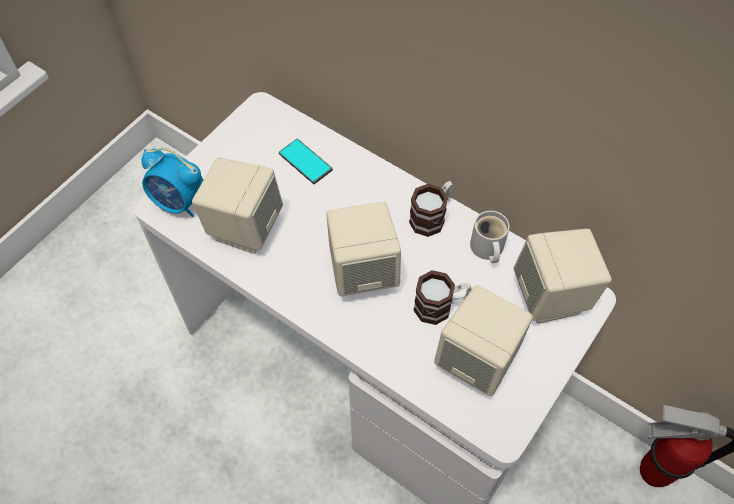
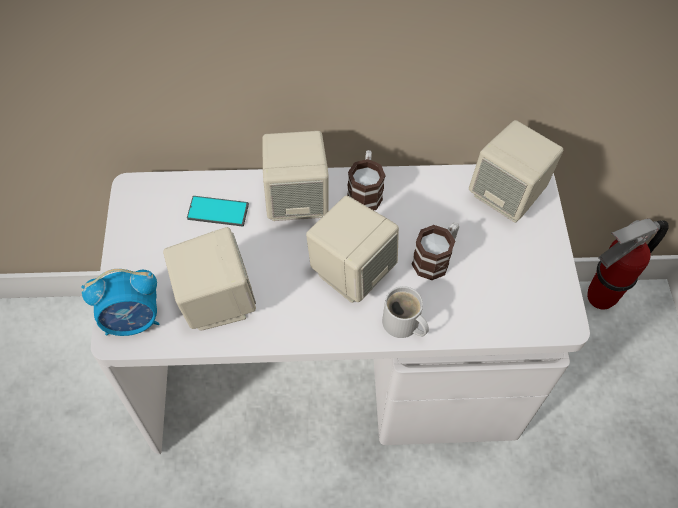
camera: 40 degrees left, 0 degrees up
beige speaker [434,285,533,396] -> beige speaker moved to [262,131,329,221]
white mug [470,211,510,263] -> white mug moved to [382,286,429,338]

